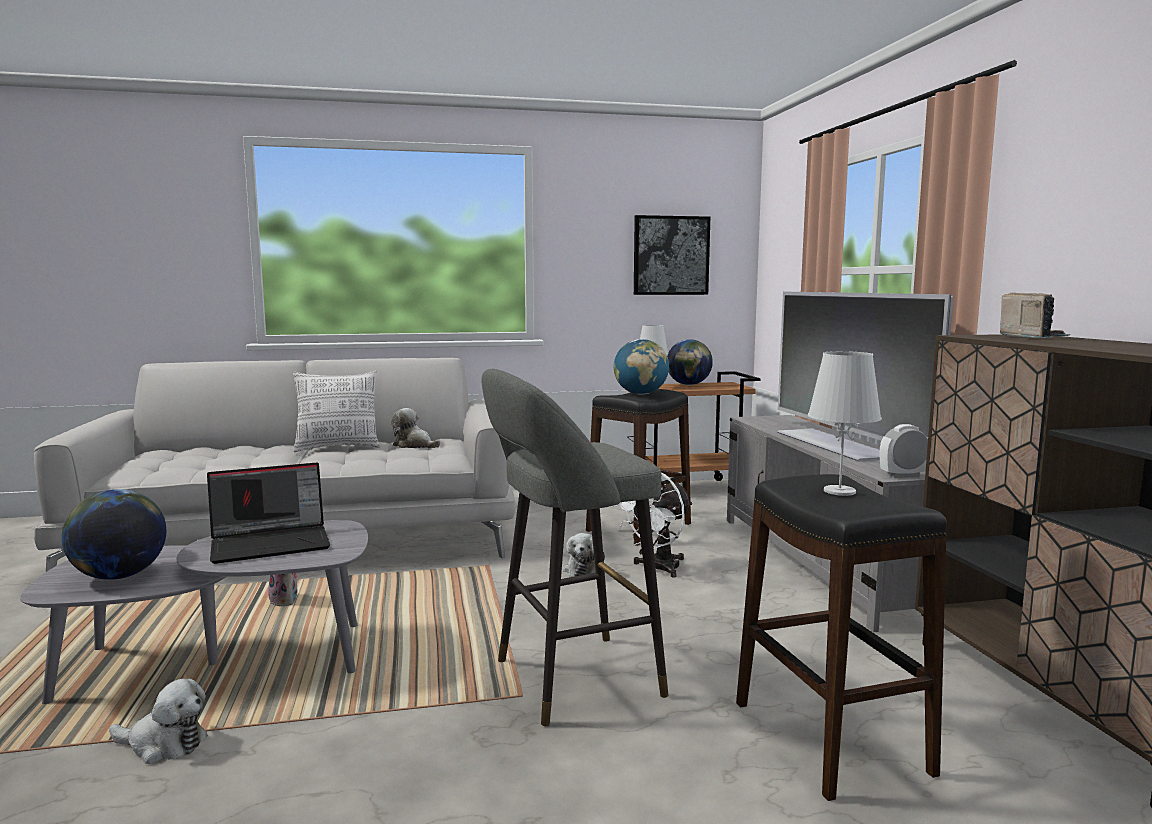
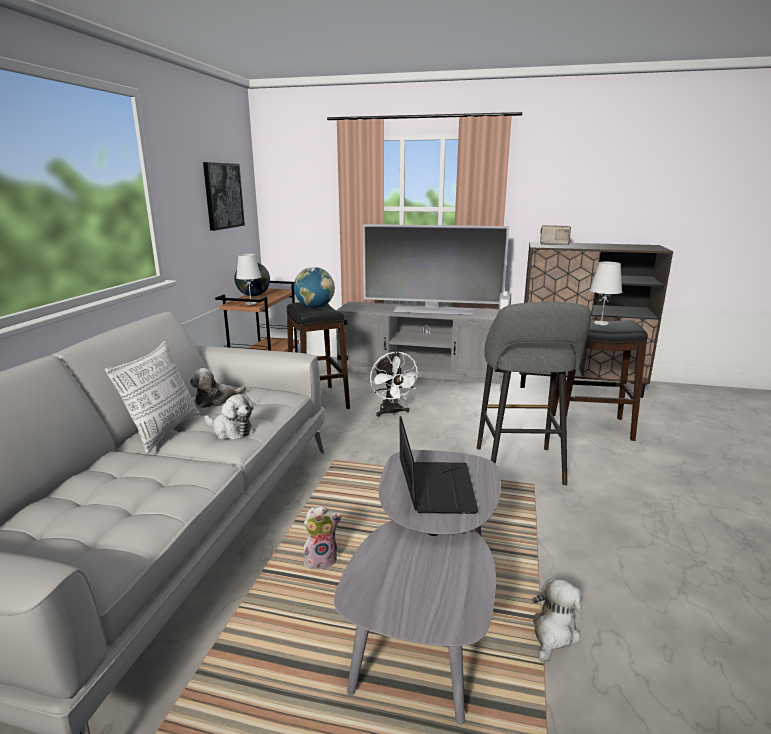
camera: 65 degrees left, 10 degrees up
globe [62,489,166,580] -> none
plush toy [563,533,605,577] -> plush toy moved to [204,394,255,440]

